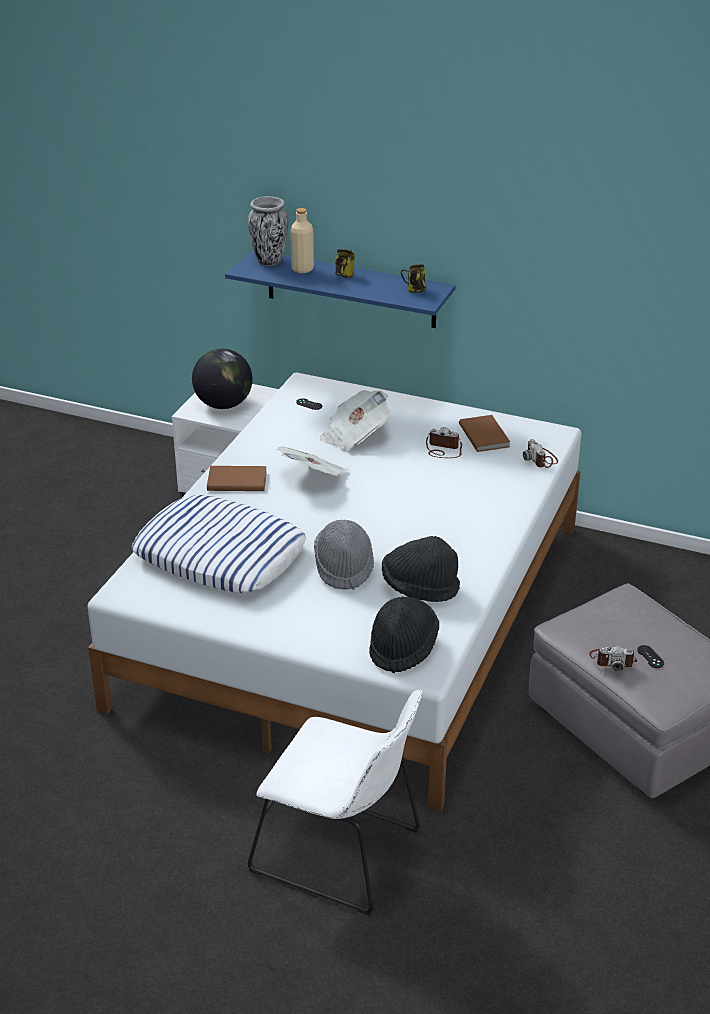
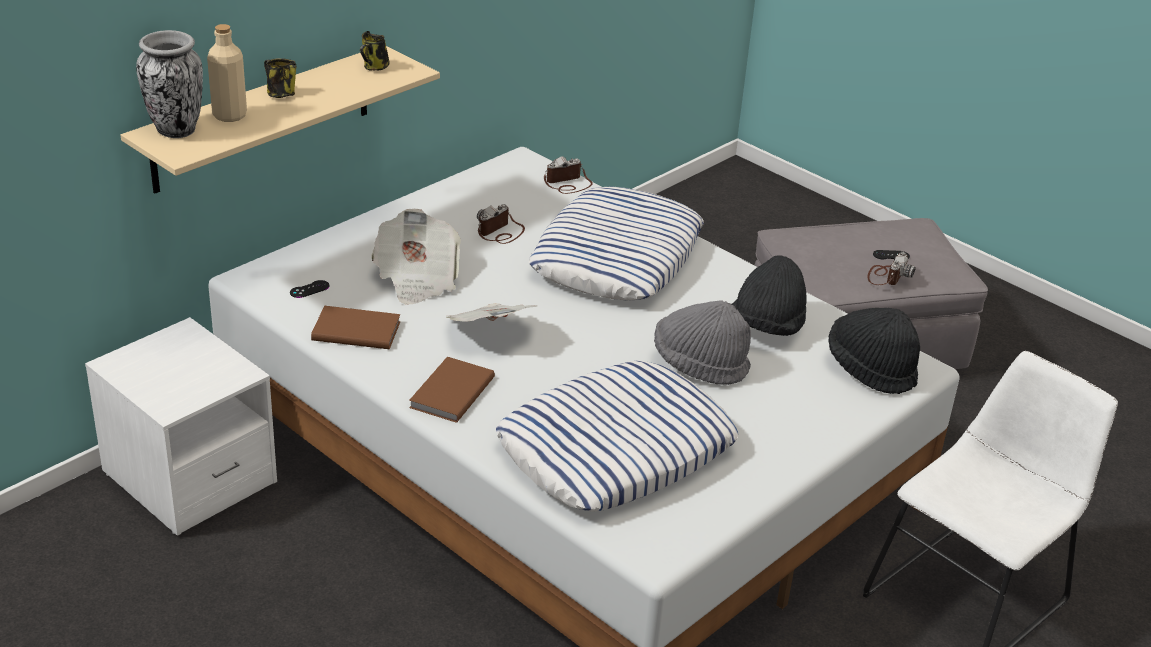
camera: 70 degrees left, 0 degrees up
globe [192,349,253,409] -> none
blue shelf [225,250,456,328] -> beige shelf [121,46,440,194]
brown book [459,415,510,452] -> brown book moved to [311,306,400,349]
camera [523,439,558,468] -> camera turned 150 degrees clockwise [544,156,593,194]
none -> pillow [528,186,704,301]

